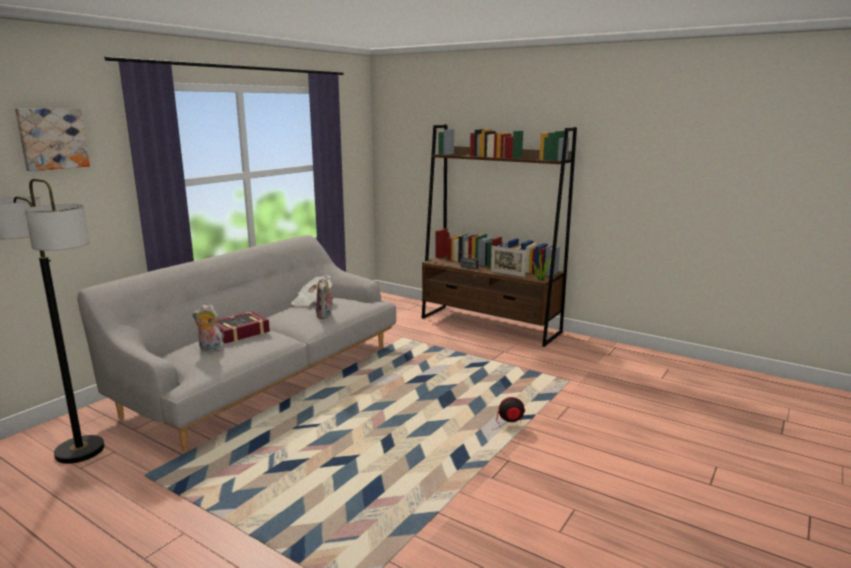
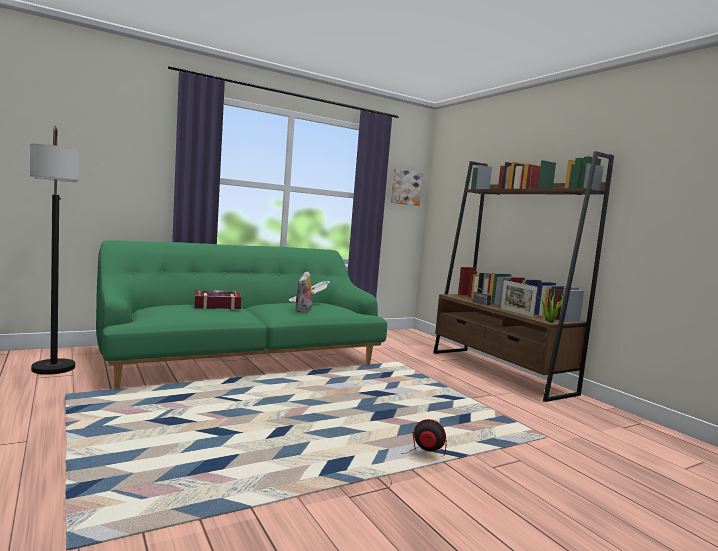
camera: 25 degrees right, 10 degrees down
picture [15,108,90,171] -> picture moved to [391,169,423,206]
grey sofa [77,235,396,452] -> green sofa [96,241,387,389]
plush toy [192,304,224,352] -> none

